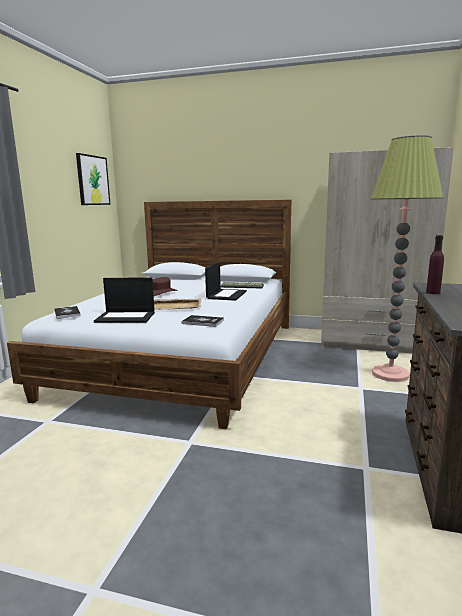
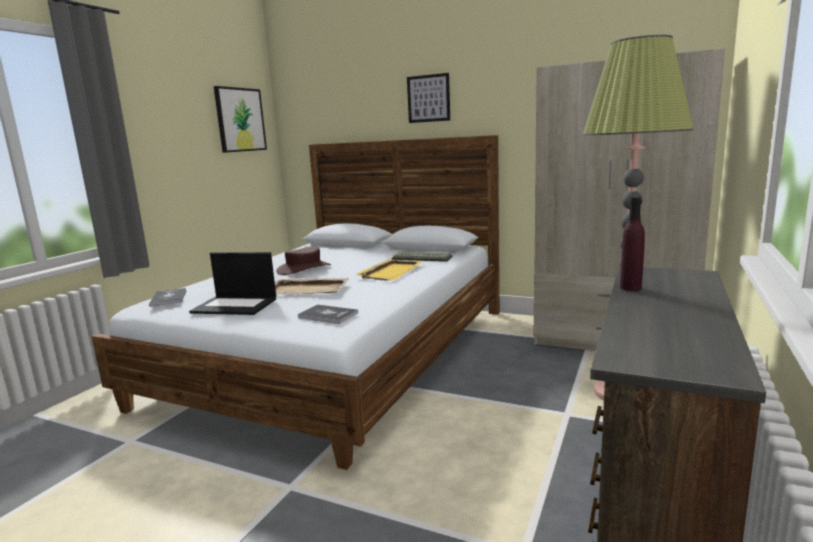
camera: 10 degrees right, 0 degrees up
laptop [205,262,247,301] -> yellow tray [356,259,423,281]
none -> picture [407,73,450,123]

